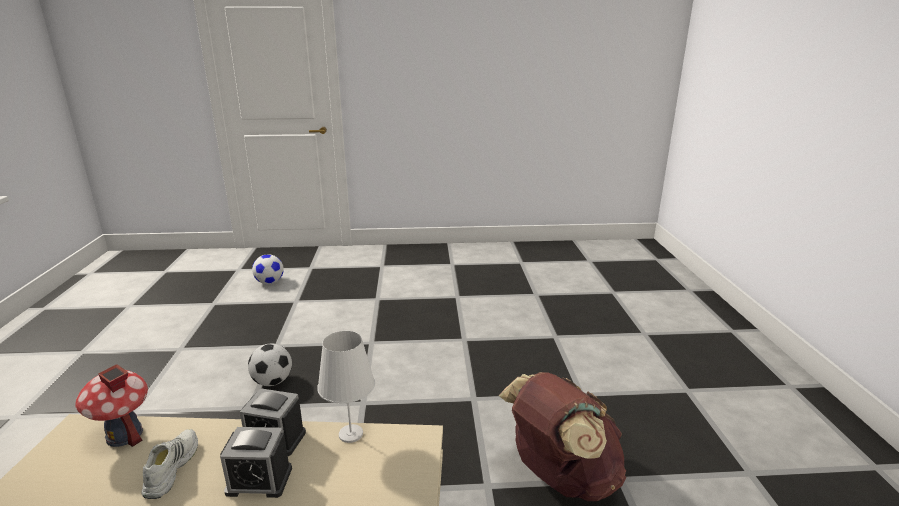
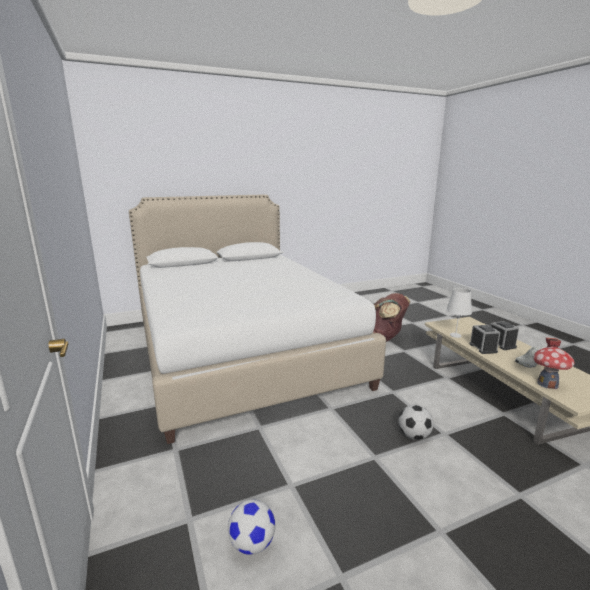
camera: 110 degrees left, 5 degrees down
none -> white bed [129,194,386,444]

